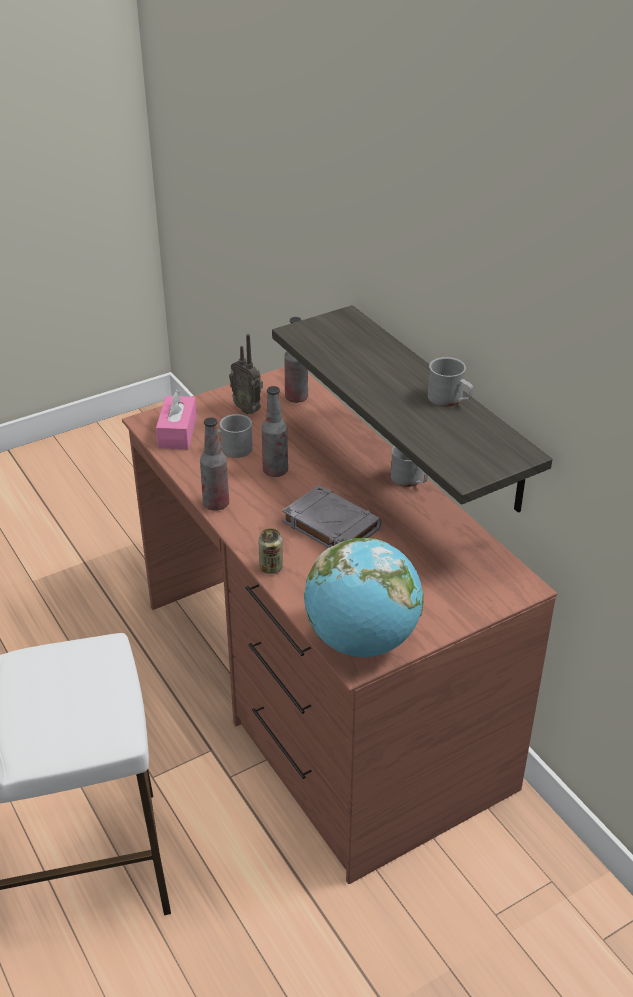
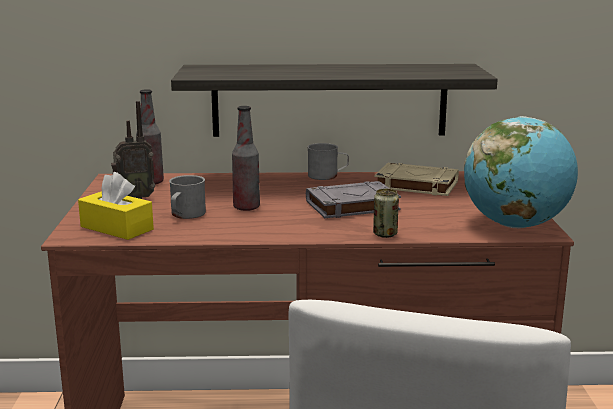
camera: 60 degrees left, 20 degrees down
pink tissue box [156,389,197,449] -> yellow tissue box [78,172,154,240]
bottle [200,418,229,511] -> none
grey mug [428,357,473,406] -> none
none -> beige book [375,163,459,196]

